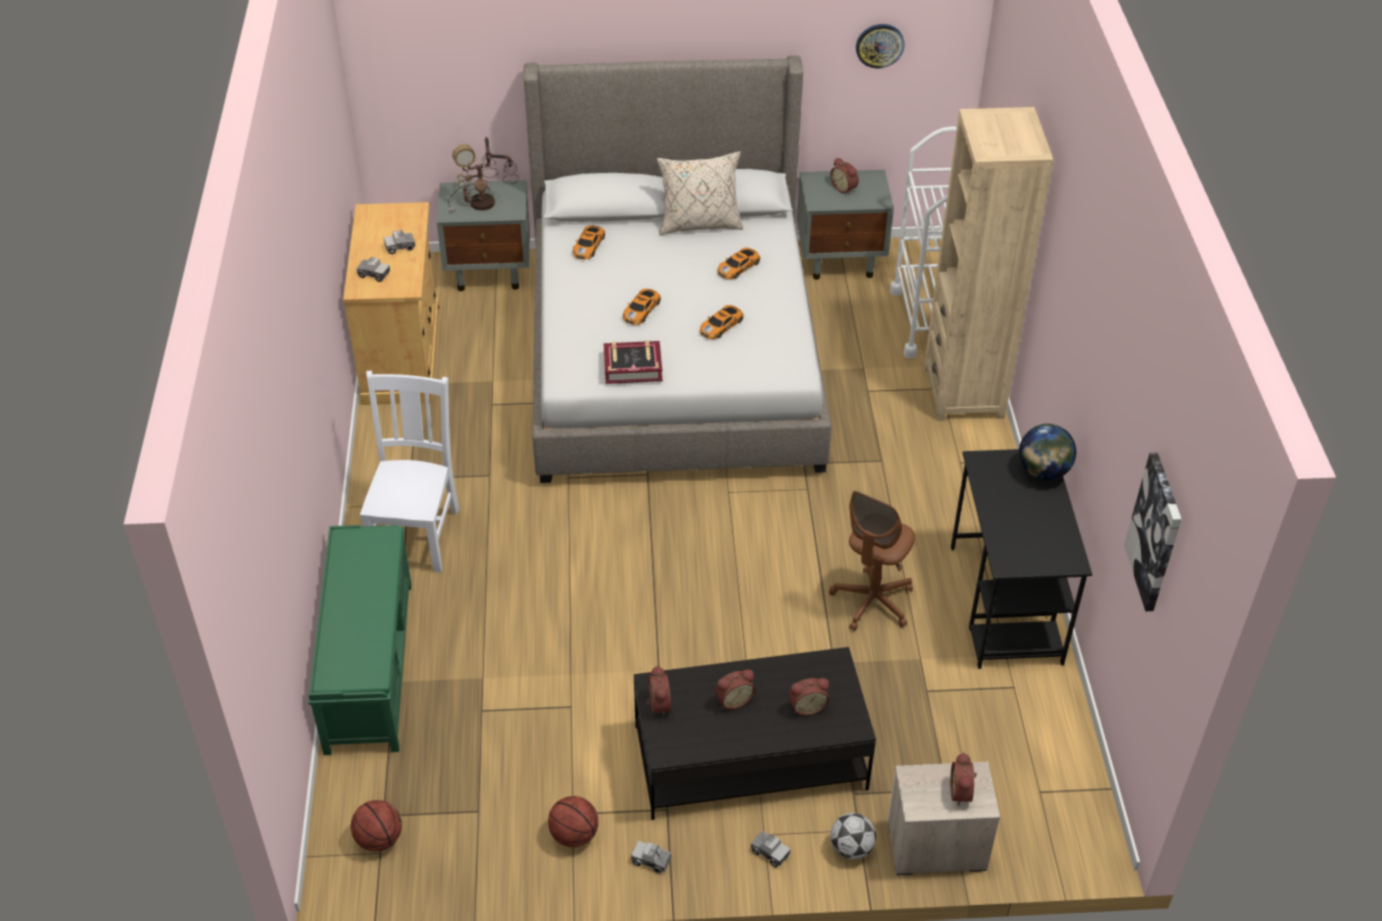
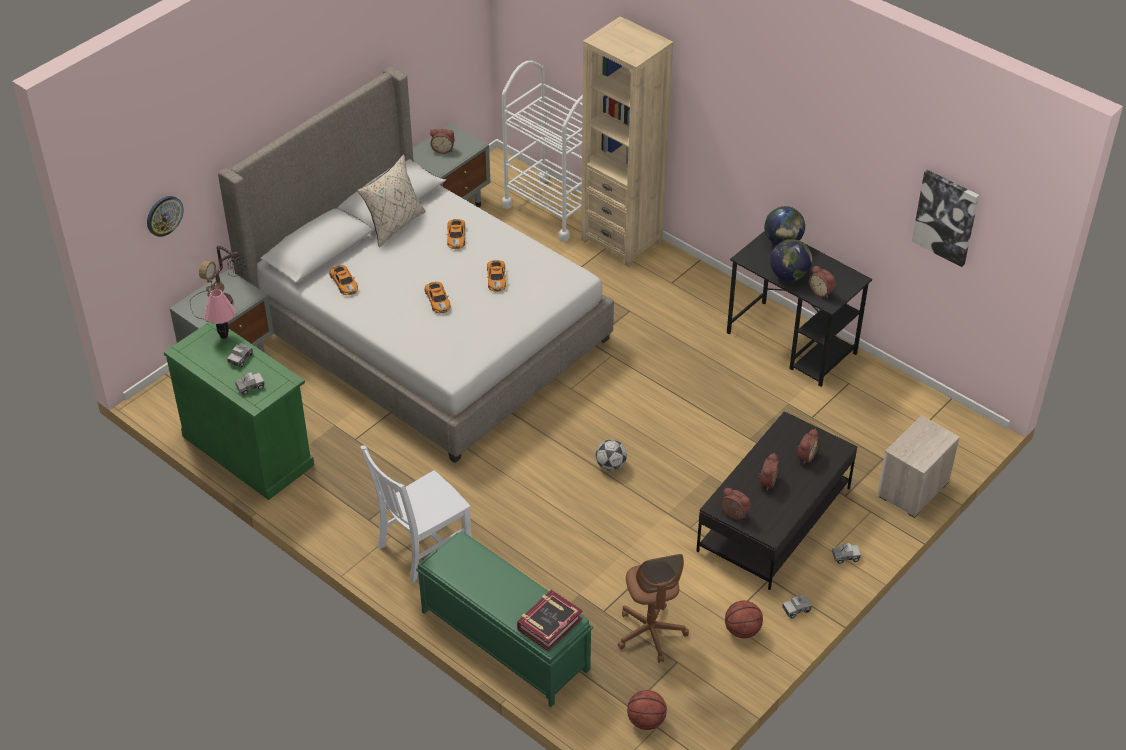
camera: 45 degrees left, 0 degrees up
beige cabinet [343,202,439,405] -> green cabinet [164,322,314,500]
white chair [360,371,460,573] -> white chair turned 90 degrees counterclockwise [360,445,472,583]
book [603,340,663,384] -> book moved to [517,590,583,651]
brown office chair [829,491,915,631] -> brown office chair moved to [618,554,689,663]
football [830,813,876,860] -> football moved to [596,440,627,471]
wall clock [856,24,905,68] -> wall clock moved to [147,196,184,237]
alarm clock [950,752,977,806] -> alarm clock moved to [809,266,836,298]
none -> pink table lamp [204,289,235,339]
none -> globe [770,239,812,281]

